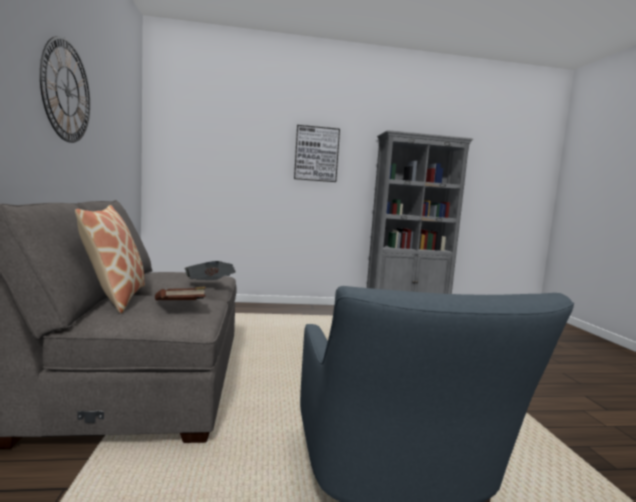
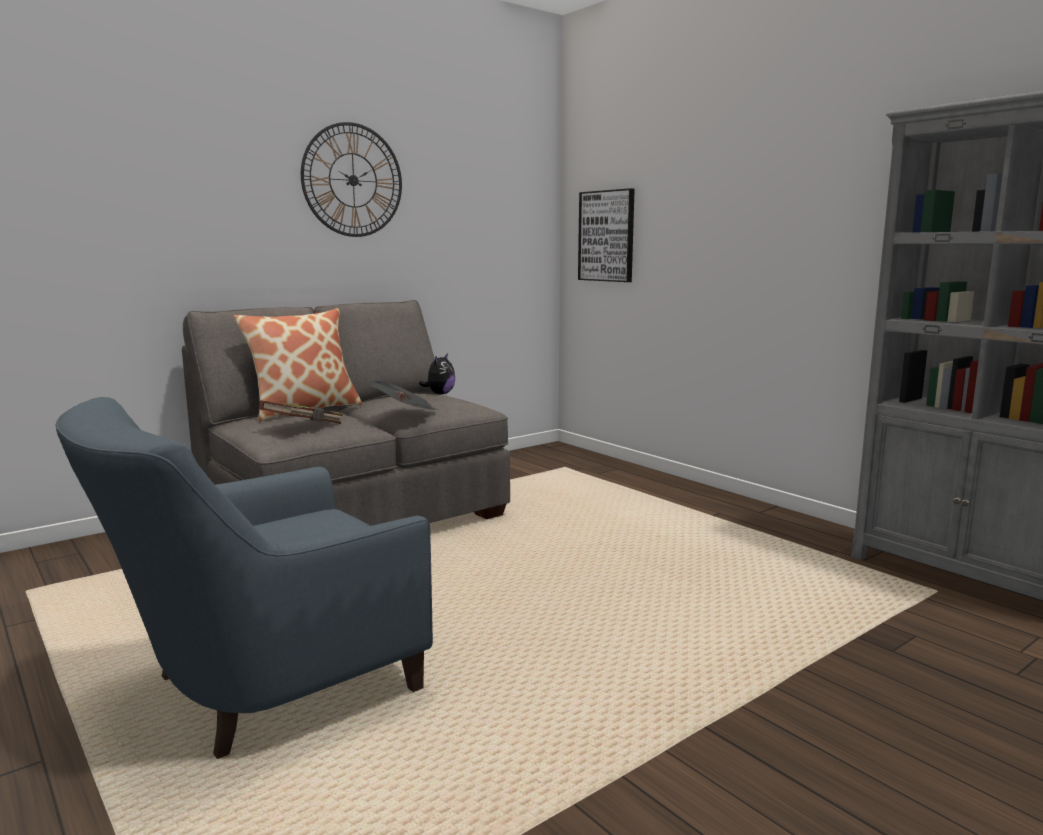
camera: 60 degrees right, 5 degrees up
picture [294,125,340,182] -> picture moved to [578,188,635,282]
none -> plush toy [419,353,455,394]

